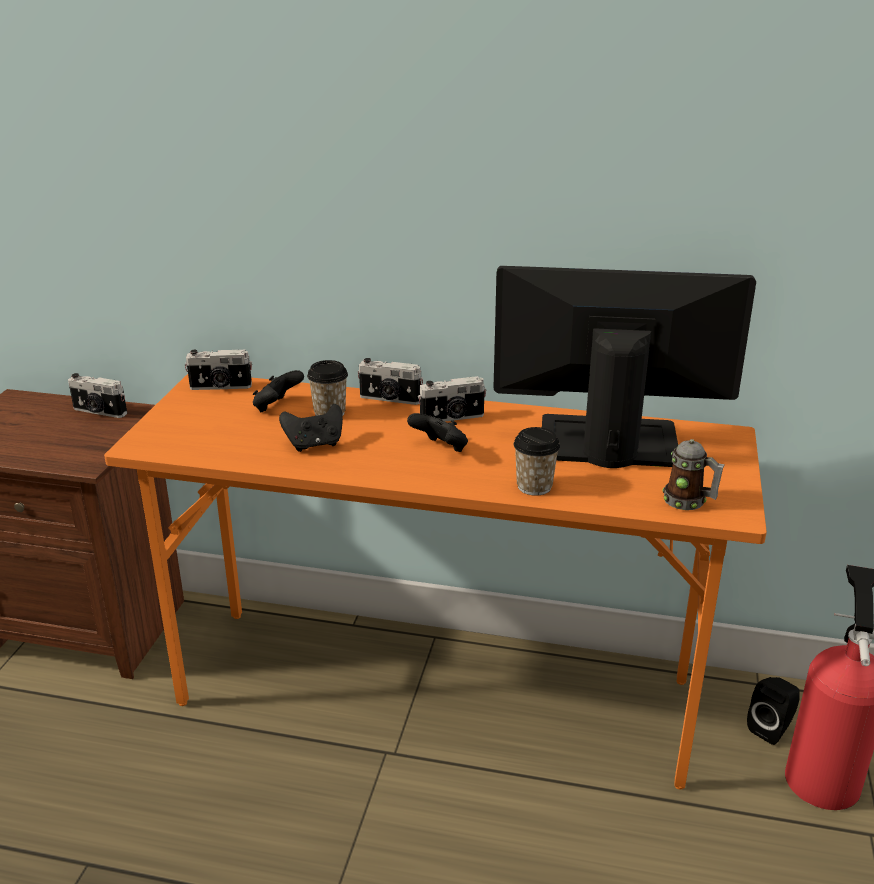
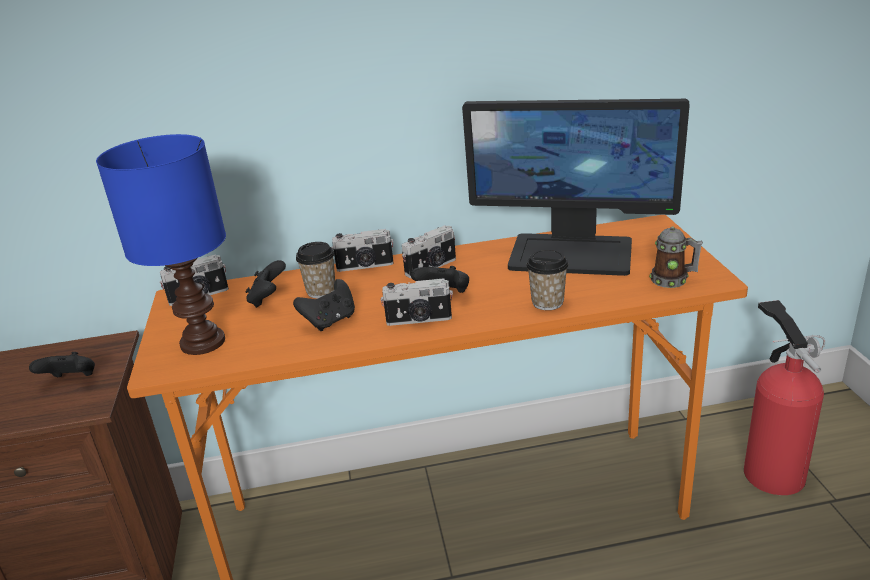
camera: 20 degrees left, 0 degrees up
camera [68,373,127,418] -> camera moved to [381,278,453,326]
monitor [493,266,756,468] -> monitor turned 150 degrees counterclockwise [462,99,690,276]
black speaker [747,677,800,745] -> none
none -> black game controller [29,352,95,377]
none -> blue table lamp [96,134,226,355]

